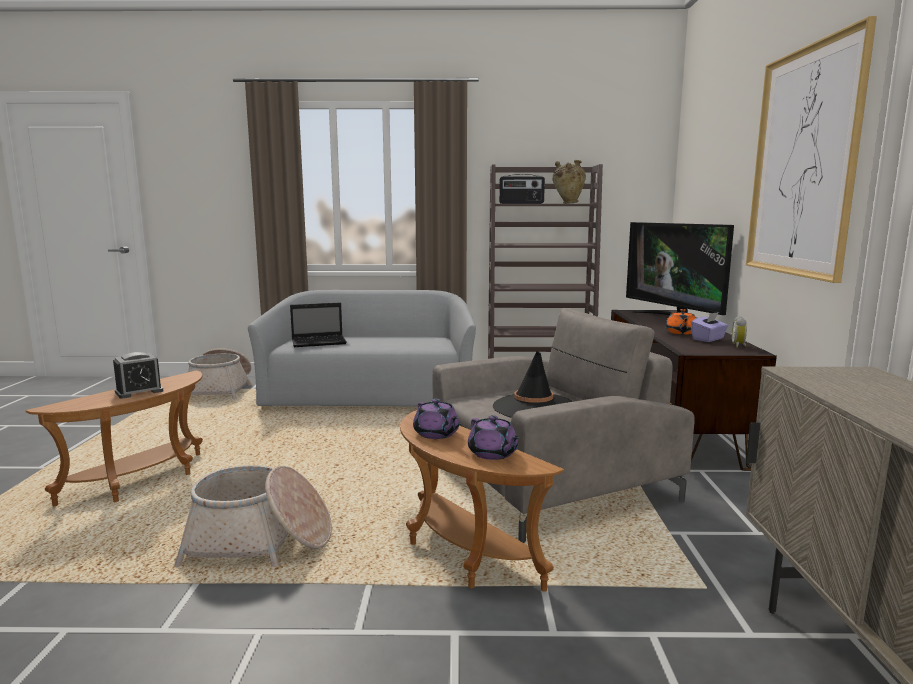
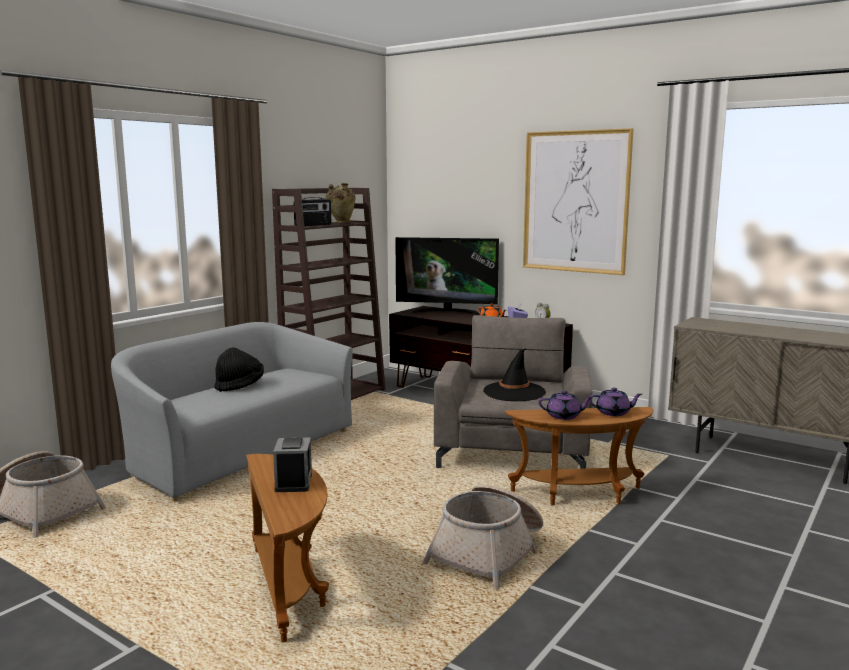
camera: 55 degrees left, 0 degrees up
laptop [290,303,347,347] -> none
none -> black hat [214,347,264,392]

